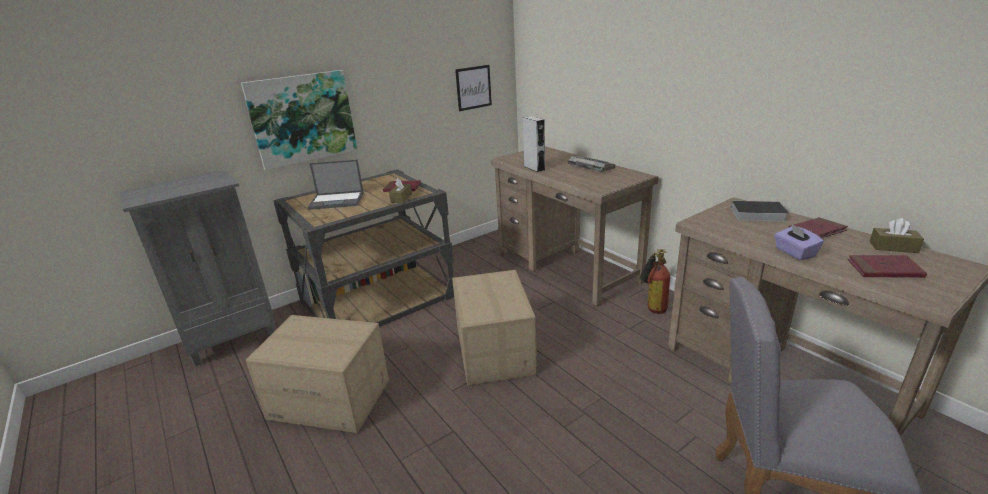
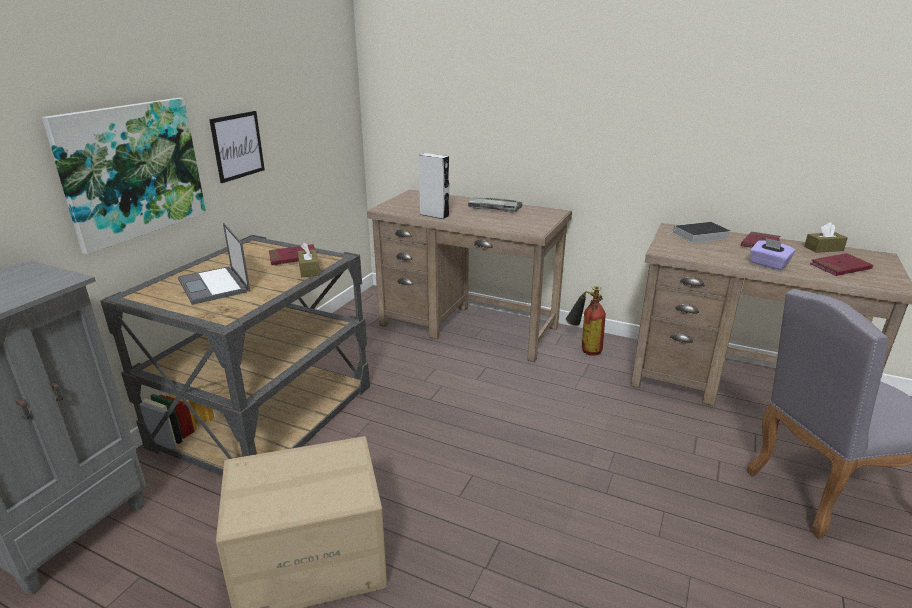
camera: 30 degrees left, 0 degrees up
laptop [307,160,364,210] -> laptop turned 90 degrees clockwise [178,223,250,305]
cardboard box [452,270,537,386] -> none
picture [455,65,492,111] -> picture moved to [209,111,265,183]

